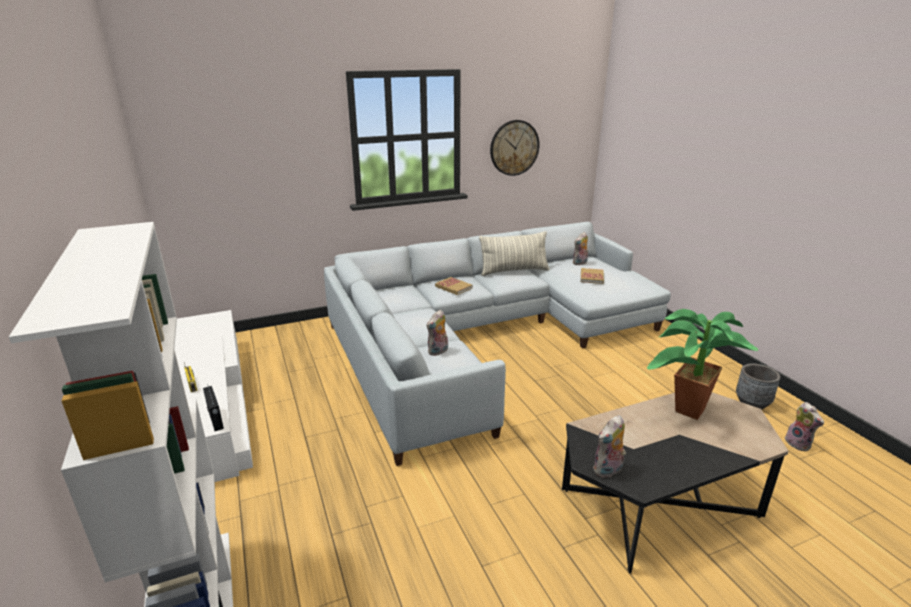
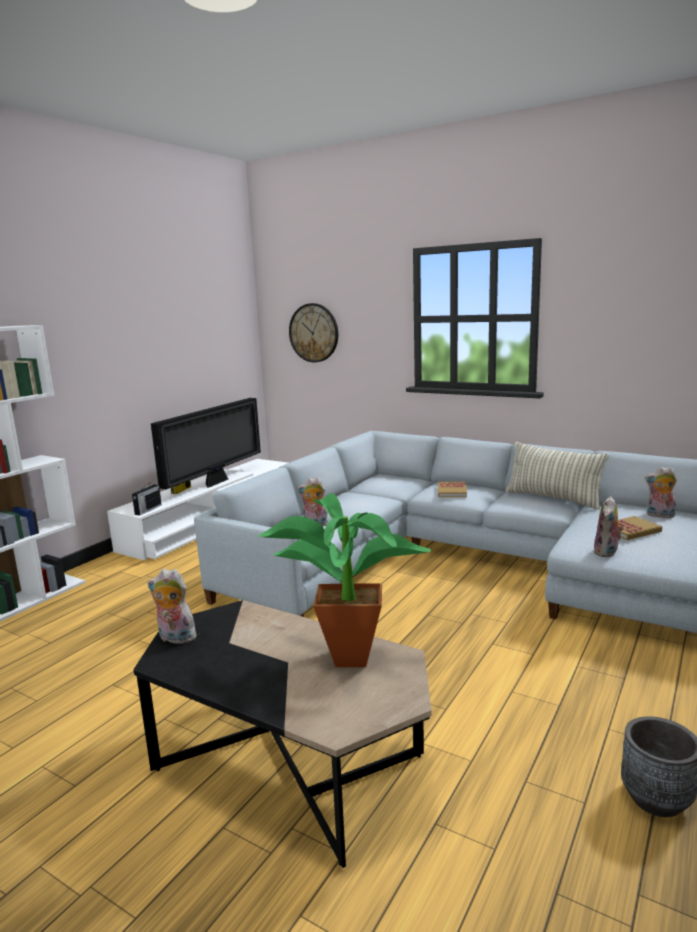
camera: 55 degrees right, 10 degrees down
wall clock [490,120,539,176] -> wall clock moved to [289,303,338,362]
plush toy [785,402,824,451] -> plush toy moved to [594,496,624,557]
none -> television [151,398,261,489]

